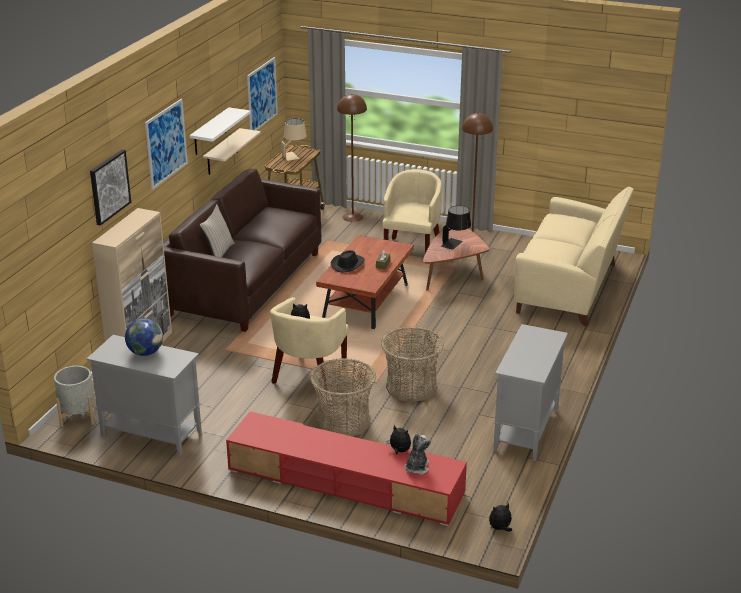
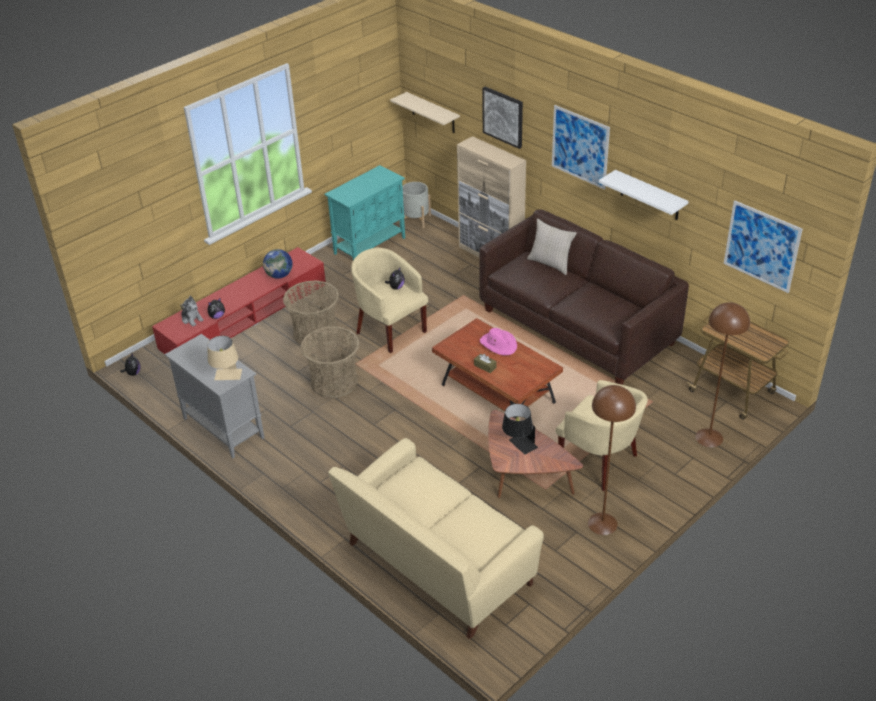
camera: 115 degrees right, 10 degrees up
grey cabinet [87,335,202,457] -> turquoise cabinet [325,165,405,260]
globe [125,318,163,356] -> globe moved to [263,249,293,279]
beige shelf [203,128,261,175] -> beige shelf moved to [390,92,460,133]
beige table lamp [281,118,307,161] -> beige table lamp moved to [207,336,242,380]
black hat [331,250,365,272] -> pink hat [480,328,517,355]

